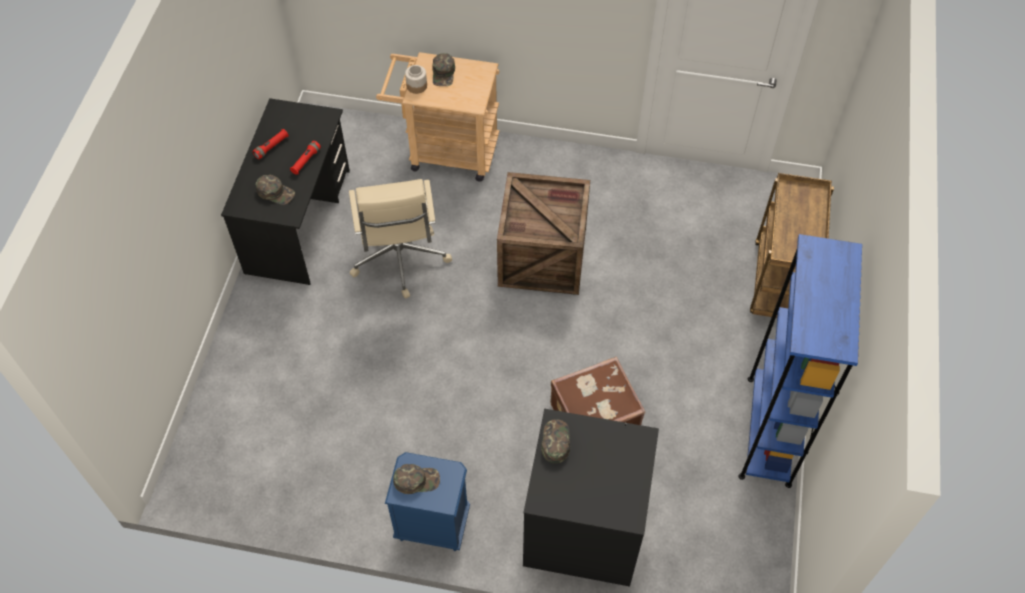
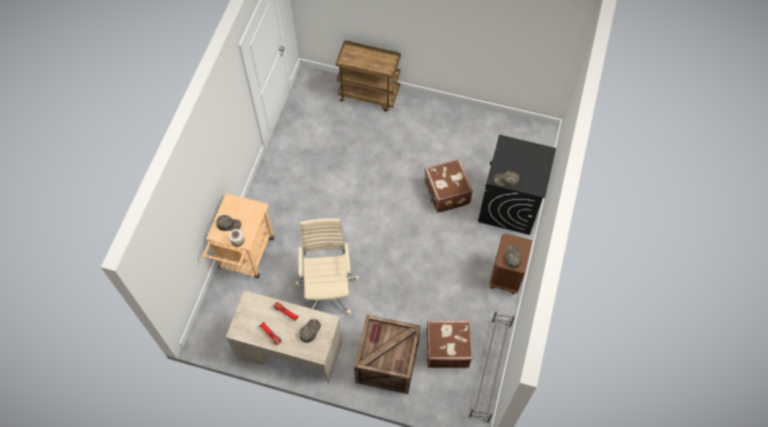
camera: 85 degrees left, 5 degrees up
black desk [221,98,350,285] -> beige desk [226,290,342,384]
beige office chair [349,179,452,299] -> beige office chair turned 90 degrees counterclockwise [295,218,360,315]
blue nightstand [385,452,470,551] -> brown nightstand [490,234,532,294]
crate [497,172,590,295] -> crate moved to [354,315,420,394]
blue bookcase [738,234,862,488] -> none
none -> brown suitcase [426,320,473,368]
none -> grey shoe rack [469,310,515,423]

